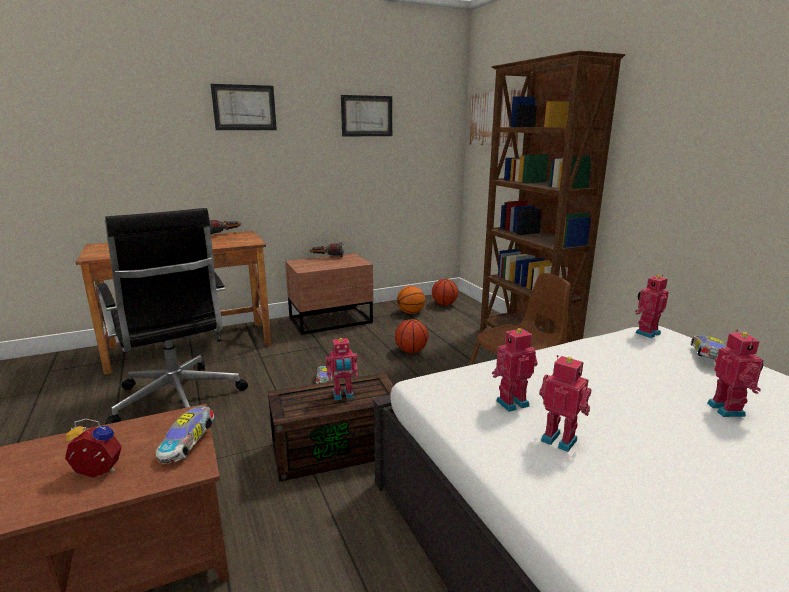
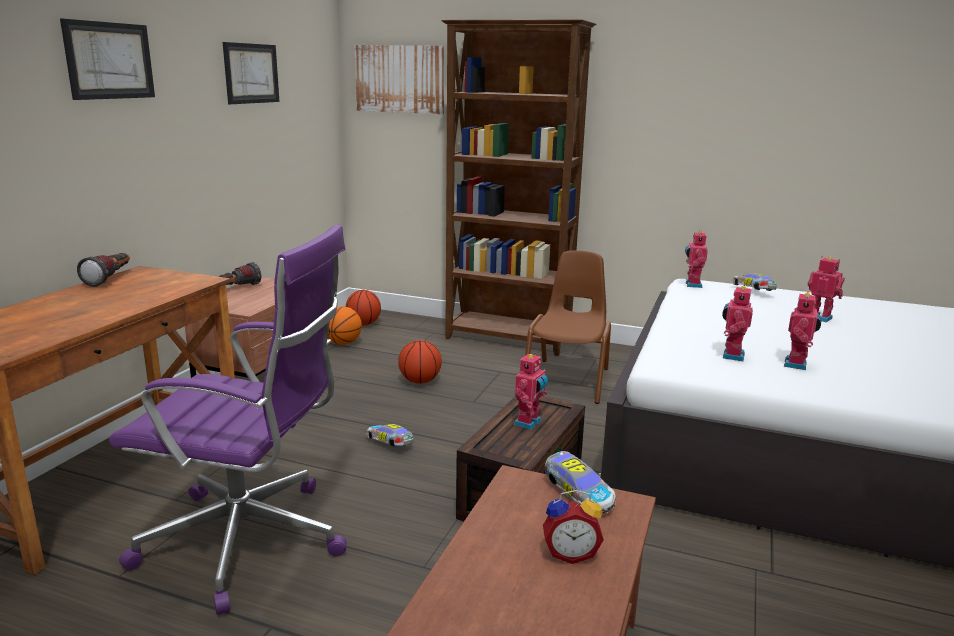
camera: 45 degrees left, 0 degrees up
alarm clock [65,419,122,478] -> alarm clock turned 135 degrees counterclockwise [543,490,604,564]
black office chair [97,208,248,425] -> purple office chair [109,224,346,615]
toy robot [539,355,591,452] -> toy robot turned 120 degrees clockwise [784,292,821,370]

